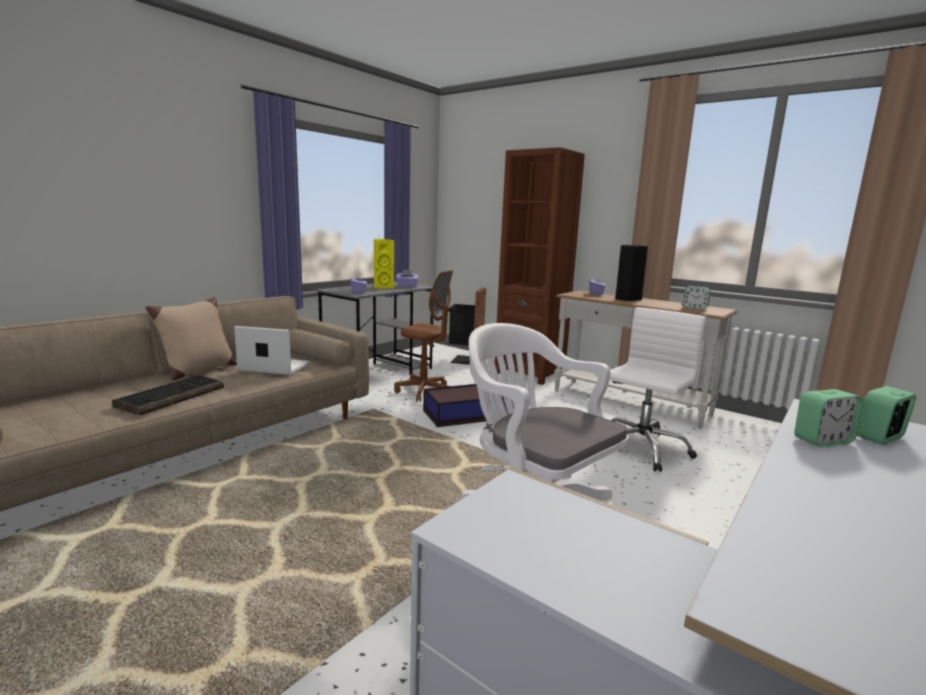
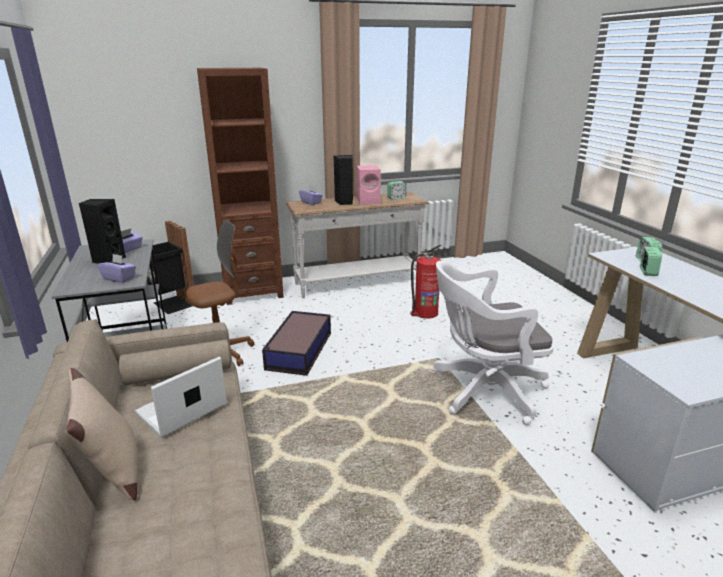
camera: 55 degrees left, 10 degrees up
keyboard [112,375,224,415] -> none
yellow speaker [374,239,394,289] -> black speaker [79,199,126,264]
white office chair [610,307,706,472] -> fire extinguisher [411,244,444,319]
none -> pink speaker [357,165,381,204]

